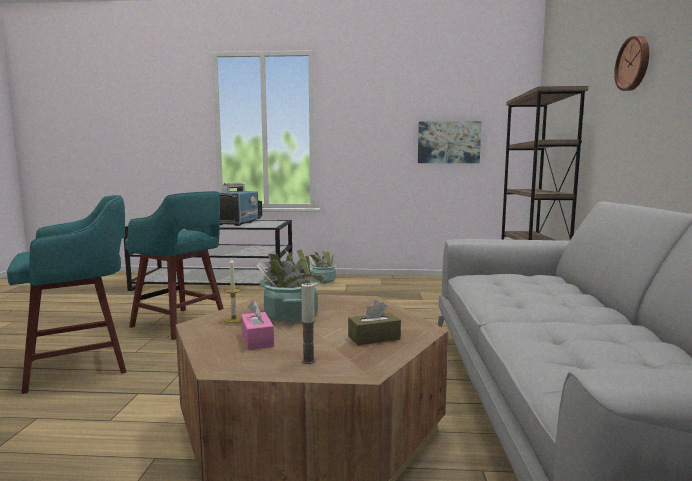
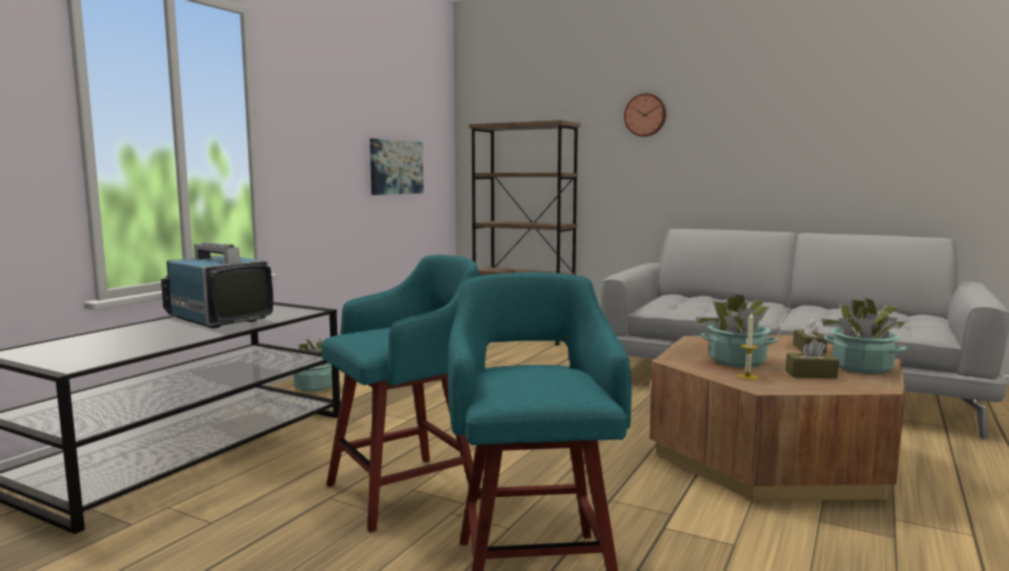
camera: 65 degrees left, 0 degrees up
pink tissue box [241,301,274,350] -> brown tissue box [786,339,839,378]
candle [301,282,315,364] -> potted plant [821,298,907,374]

